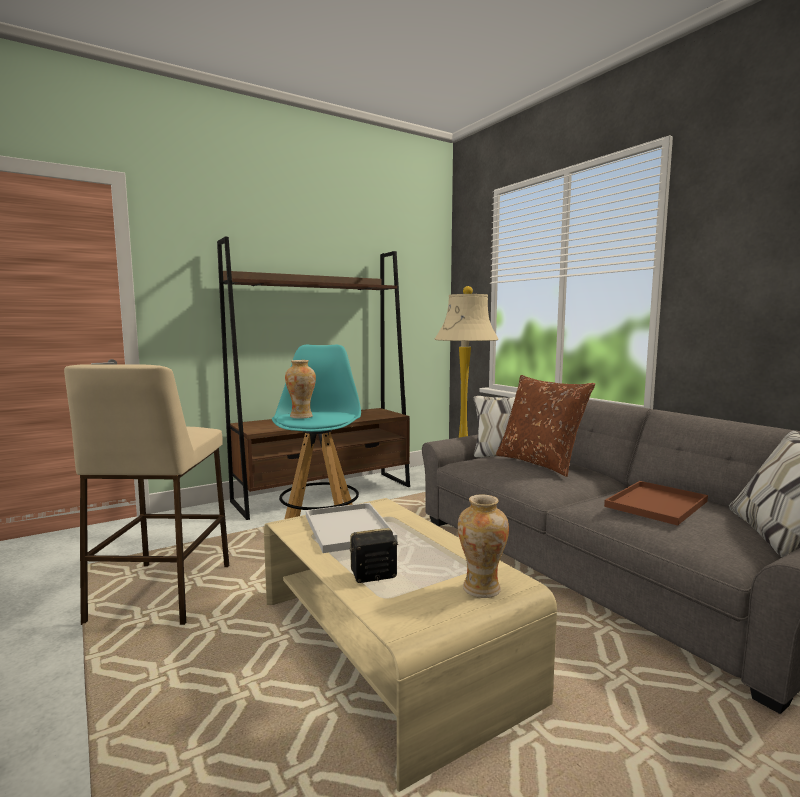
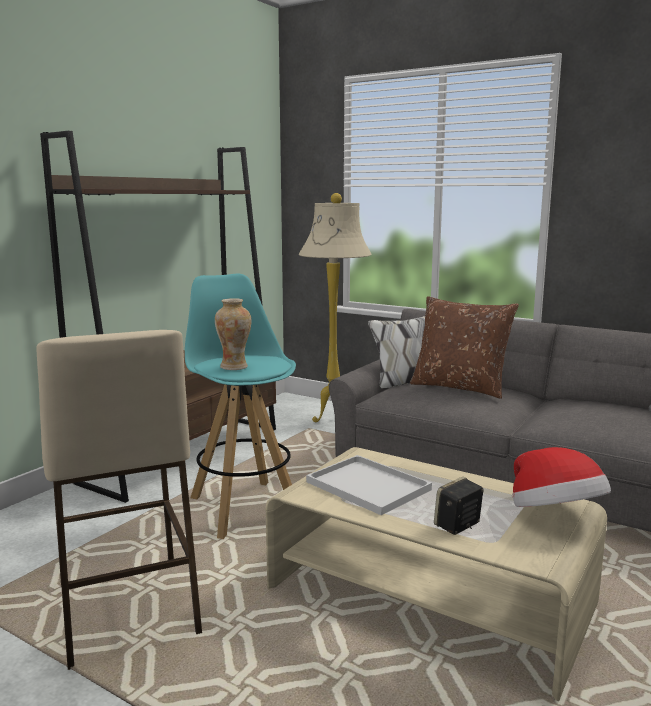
camera: 25 degrees left, 5 degrees up
vase [458,495,509,598] -> hat [512,447,611,507]
brown tray [604,481,708,526] -> none

